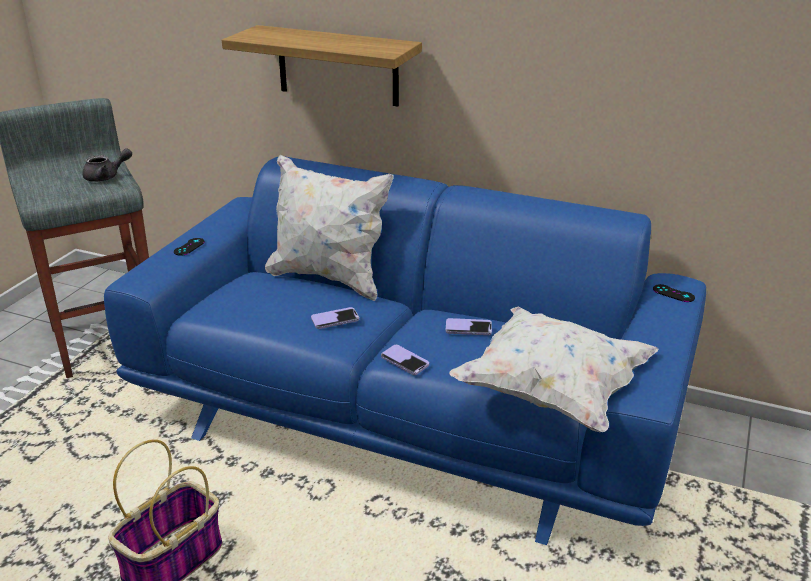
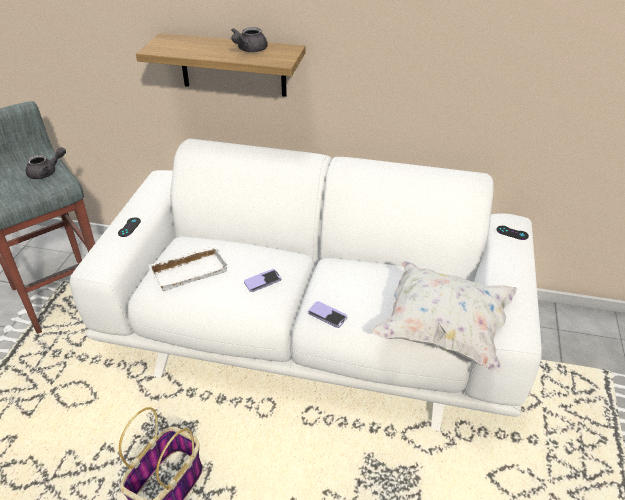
camera: 10 degrees left, 10 degrees up
blue sofa [104,157,706,545] -> white sofa [70,139,541,431]
white pillow [265,155,394,301] -> none
phone [445,318,492,335] -> none
none -> white tray [149,246,229,291]
none -> grey teapot [231,27,268,52]

